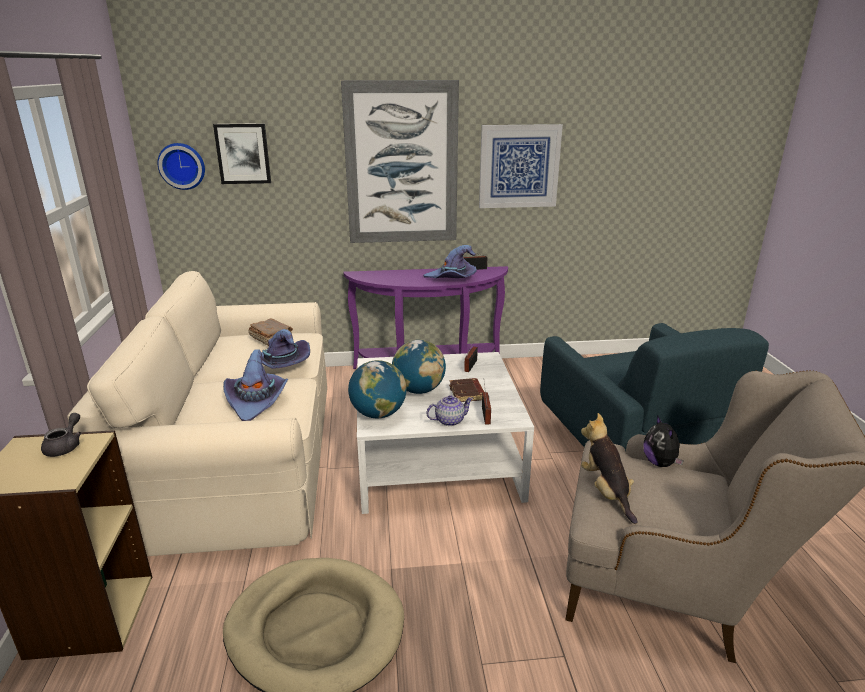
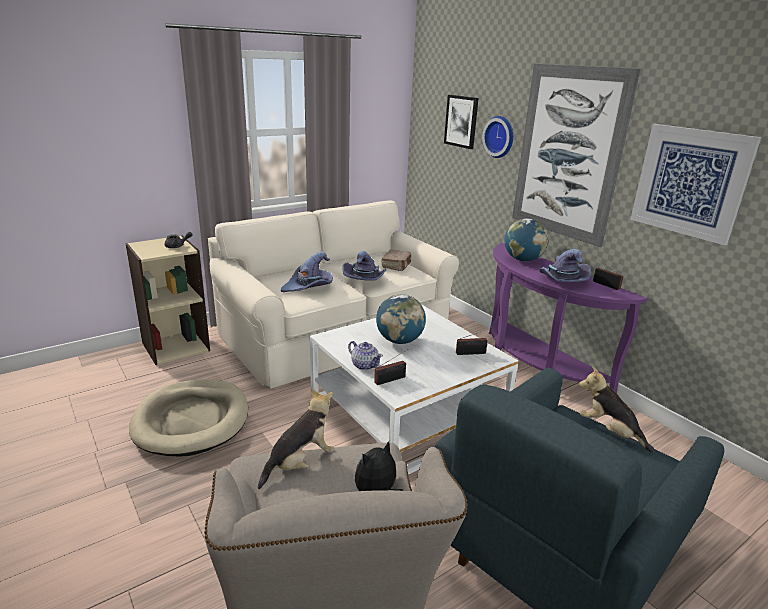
camera: 60 degrees right, 0 degrees up
wall clock [157,143,205,190] -> wall clock moved to [482,116,513,158]
globe [348,360,407,418] -> globe moved to [505,219,548,261]
brown book [449,378,484,402] -> none
none -> plush toy [579,366,655,453]

